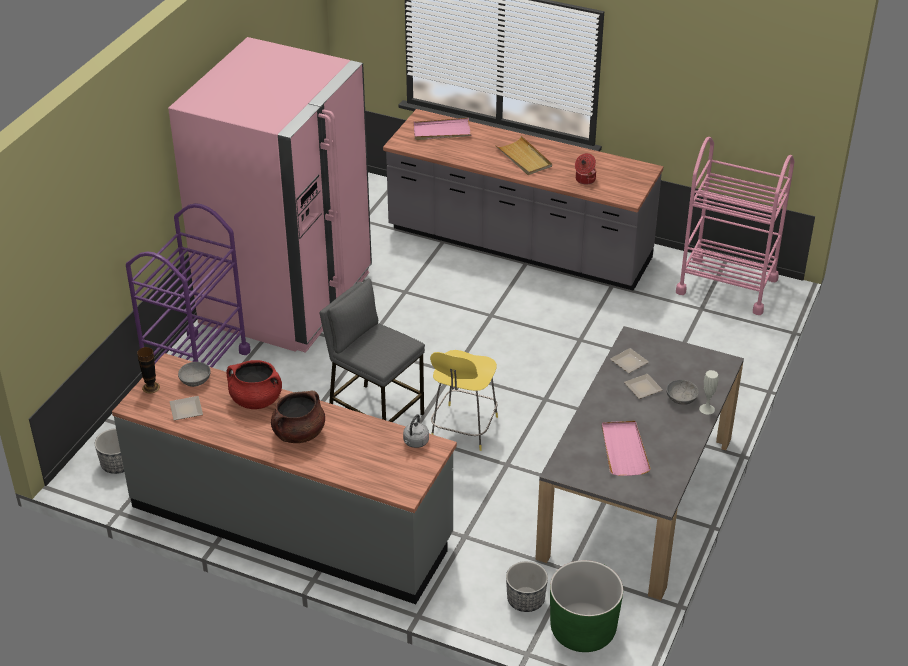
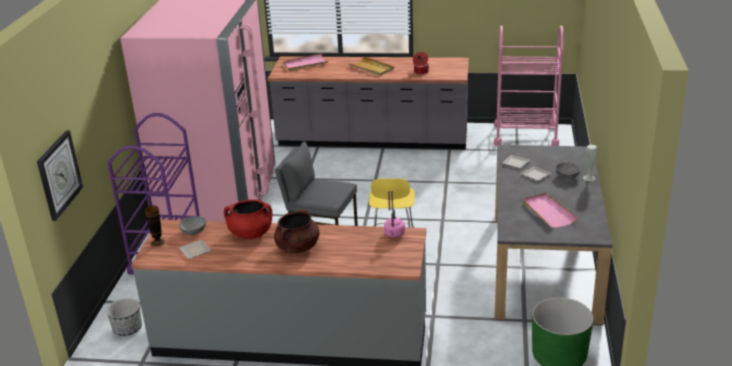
camera: 15 degrees left, 10 degrees down
grey kettle [403,414,429,448] -> pink kettle [384,209,405,238]
planter [506,561,548,612] -> none
none -> wall clock [37,130,83,221]

